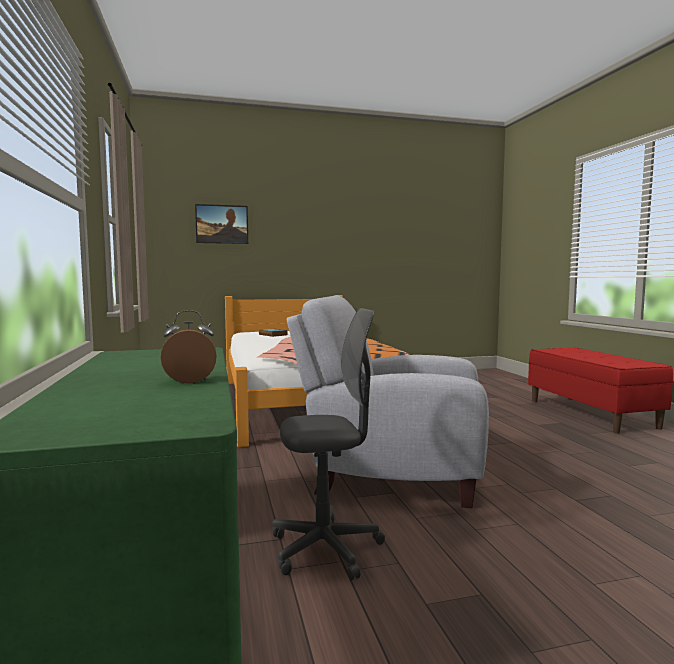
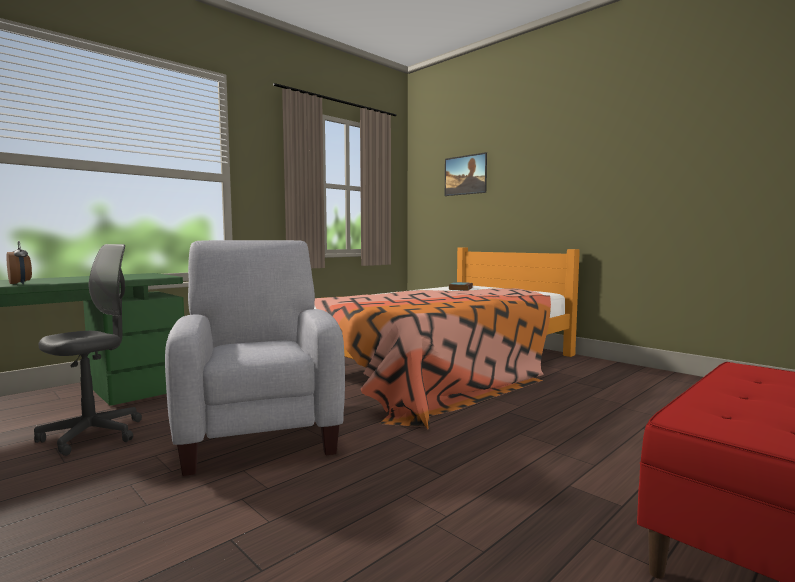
camera: 60 degrees right, 0 degrees up
grey office chair [272,308,385,581] -> grey office chair turned 105 degrees counterclockwise [34,244,142,456]

